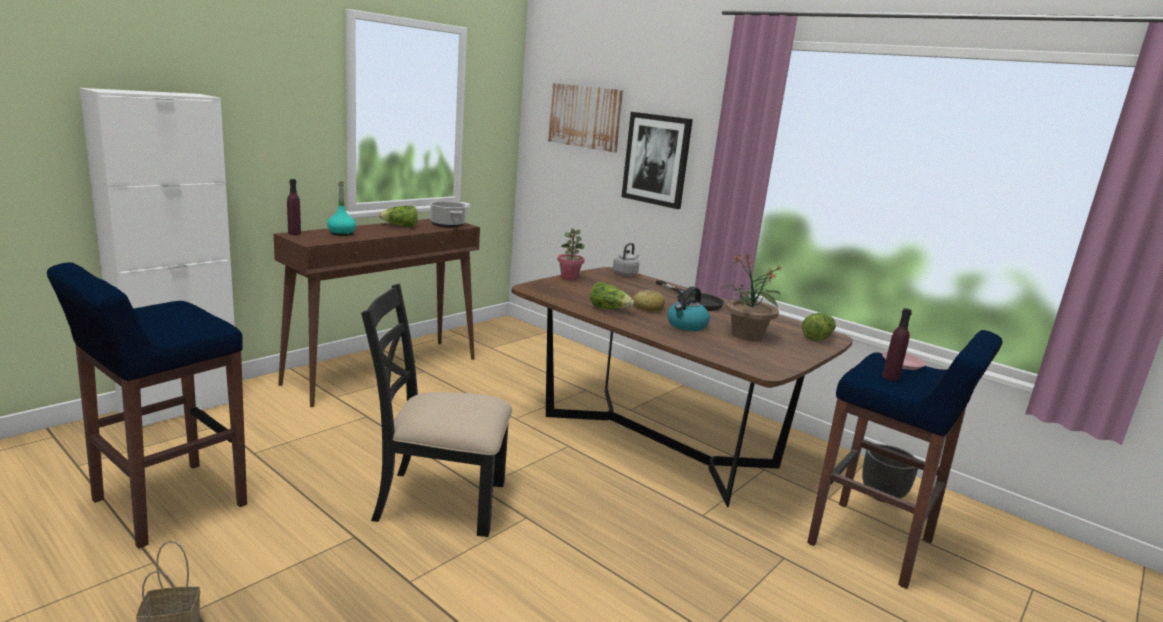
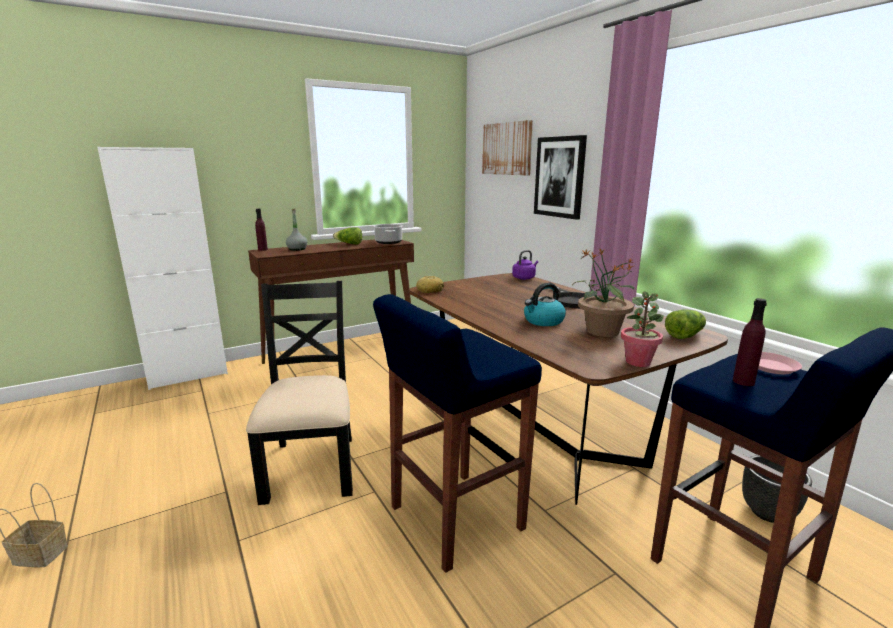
camera: 20 degrees right, 0 degrees up
blue stool [47,262,247,548] -> blue stool moved to [373,294,542,573]
turquoise bottle [327,181,356,236] -> grey bottle [286,208,308,251]
black chair [361,283,512,537] -> black chair turned 60 degrees clockwise [246,281,353,505]
potted plant [557,228,585,281] -> potted plant moved to [621,292,664,367]
lettuce [590,282,634,309] -> none
grey kettle [613,243,639,276] -> purple kettle [512,250,538,280]
bread [633,290,665,311] -> bread moved to [416,276,444,293]

